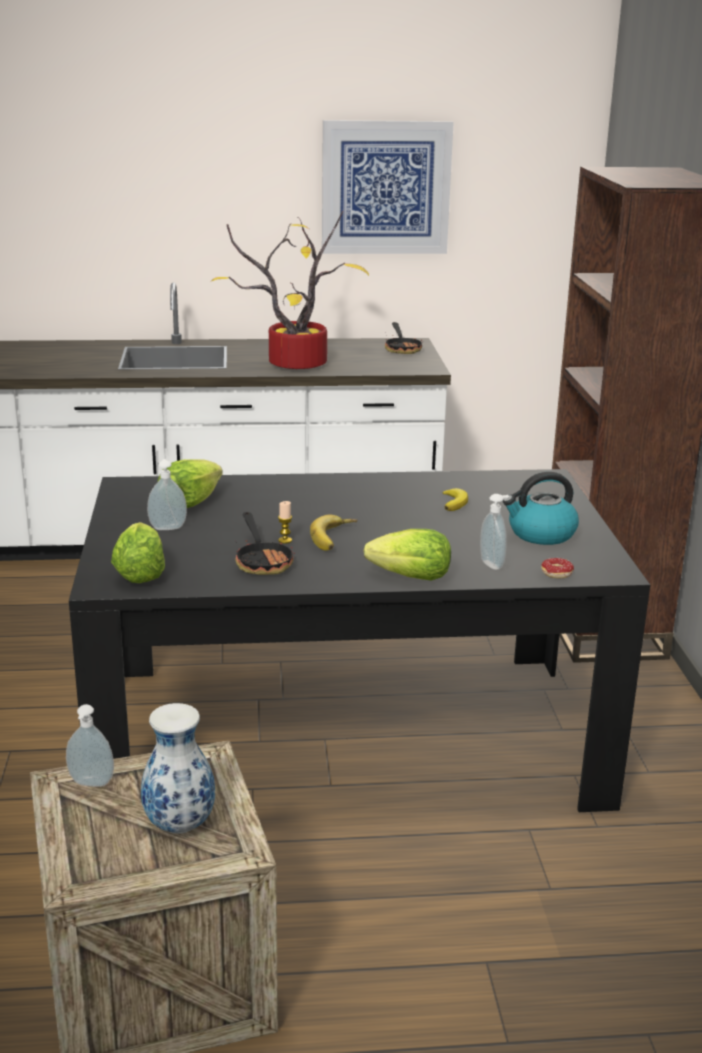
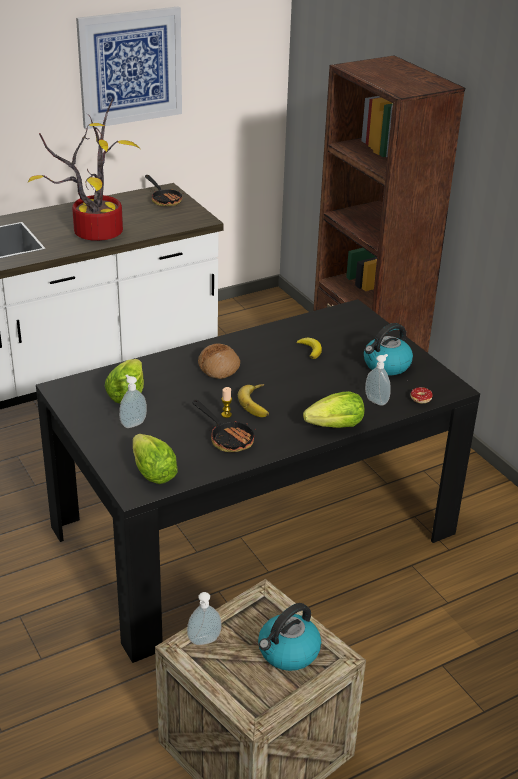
camera: 25 degrees left, 10 degrees up
vase [141,703,215,834] -> kettle [258,603,321,671]
none -> bread [198,344,240,379]

